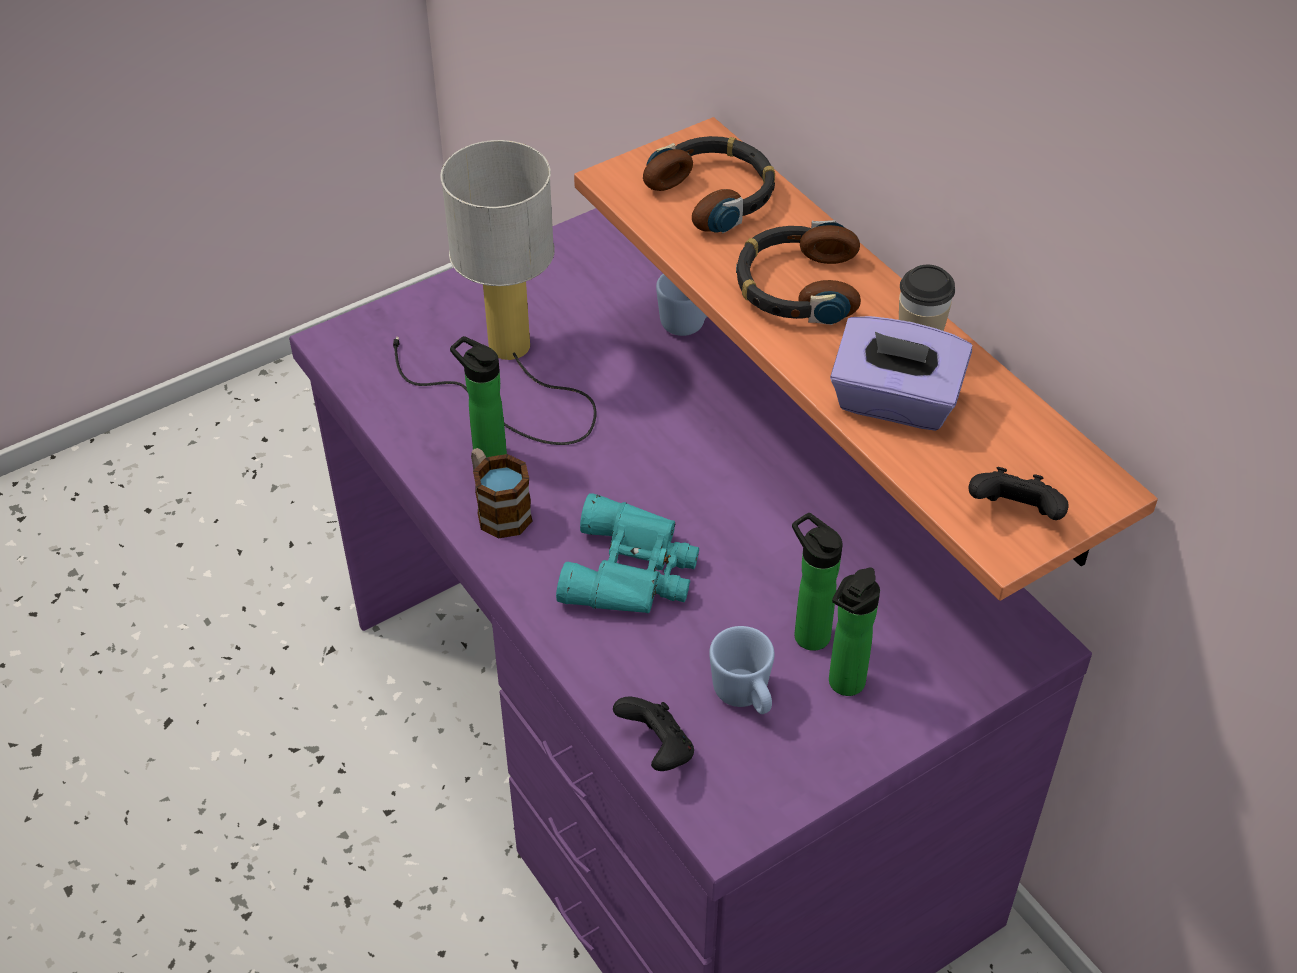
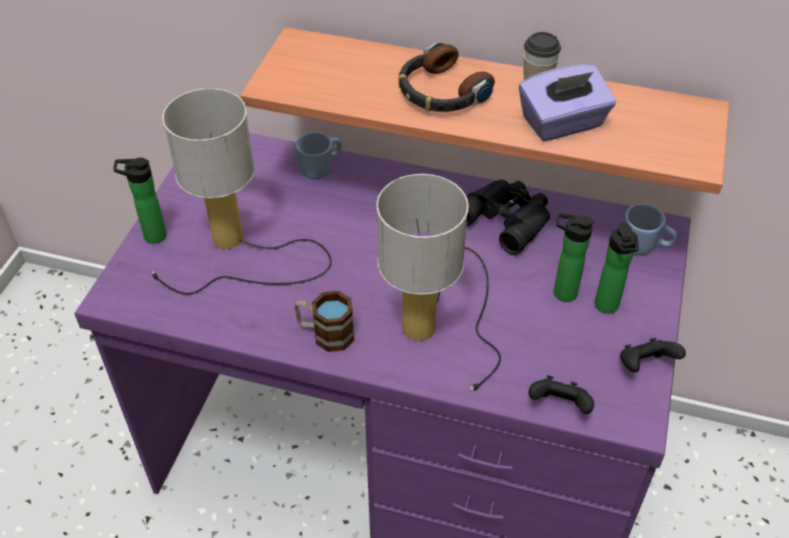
camera: 40 degrees left, 0 degrees up
bottle [450,336,507,457] -> bottle moved to [113,158,167,244]
turquoise binoculars [556,493,699,613] -> table lamp [376,174,501,391]
headphones [643,136,775,234] -> none
blue mug [709,626,774,714] -> blue mug moved to [624,204,677,255]
black game controller [969,467,1069,520] -> black game controller moved to [620,338,686,372]
none -> black binoculars [466,179,550,255]

